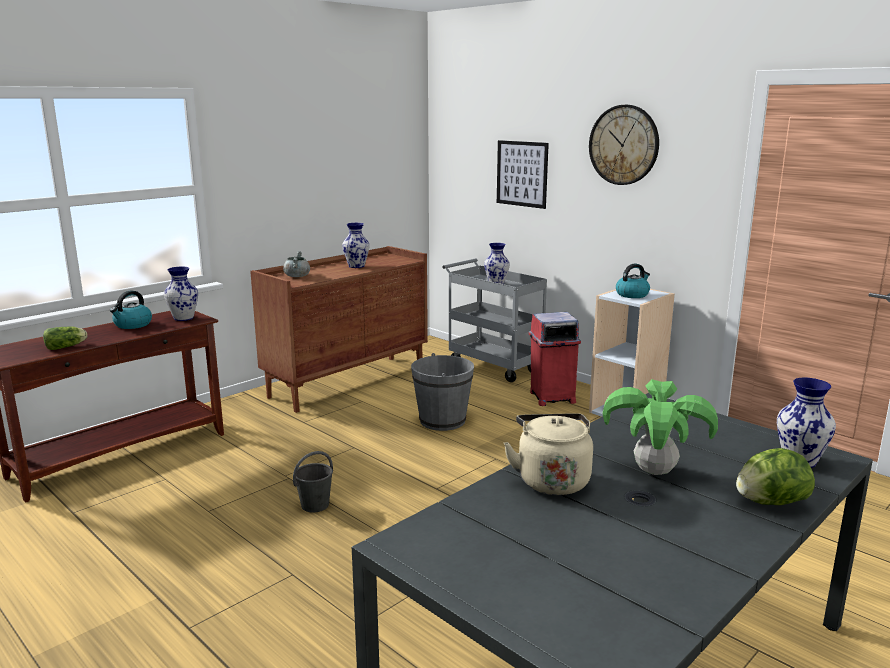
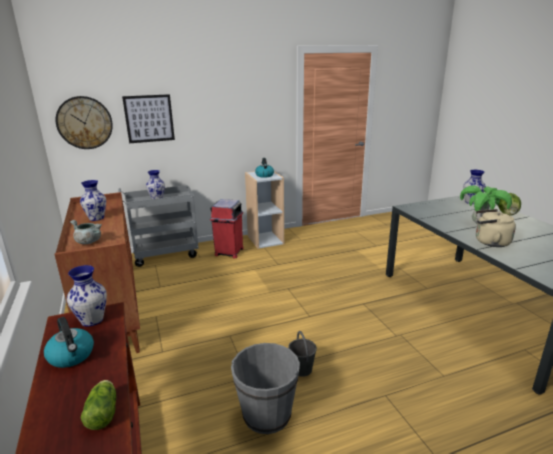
camera: 65 degrees left, 5 degrees up
grey bucket [411,353,474,431] -> grey bucket moved to [231,343,300,434]
wall clock [589,105,659,185] -> wall clock moved to [56,96,113,149]

